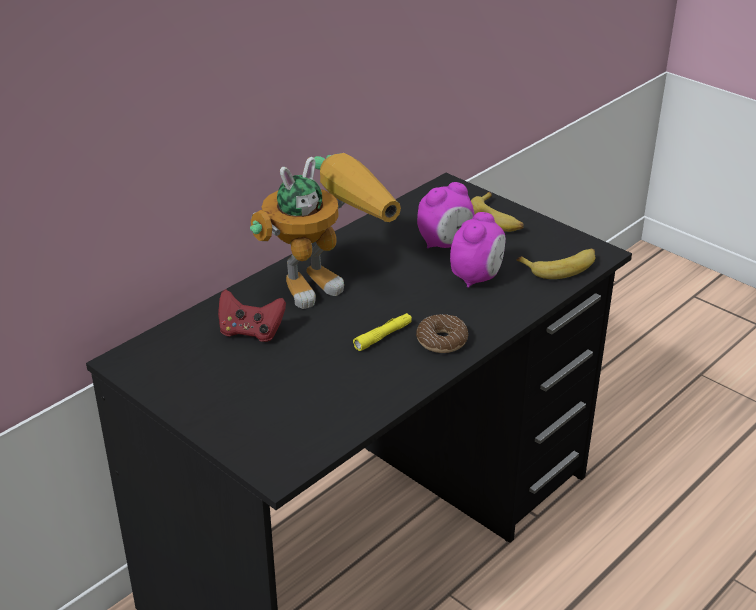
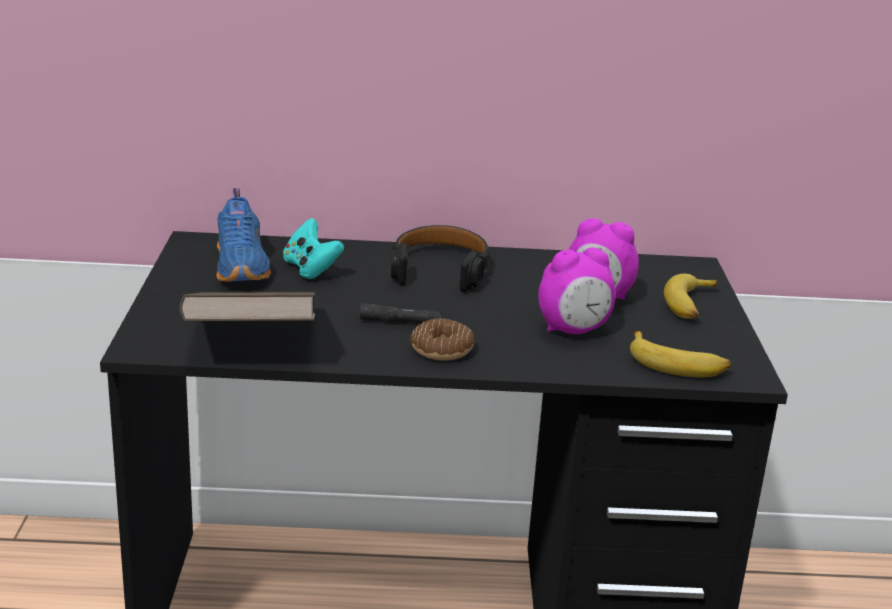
camera: 45 degrees right, 10 degrees down
red game controller [218,289,286,342] -> turquoise game controller [283,218,344,279]
toy robot [250,153,401,309] -> black headphones [391,225,489,292]
yellow flashlight [353,313,412,351] -> black flashlight [360,303,442,323]
none -> brown book [179,292,315,321]
none -> blue shoe [216,188,271,282]

